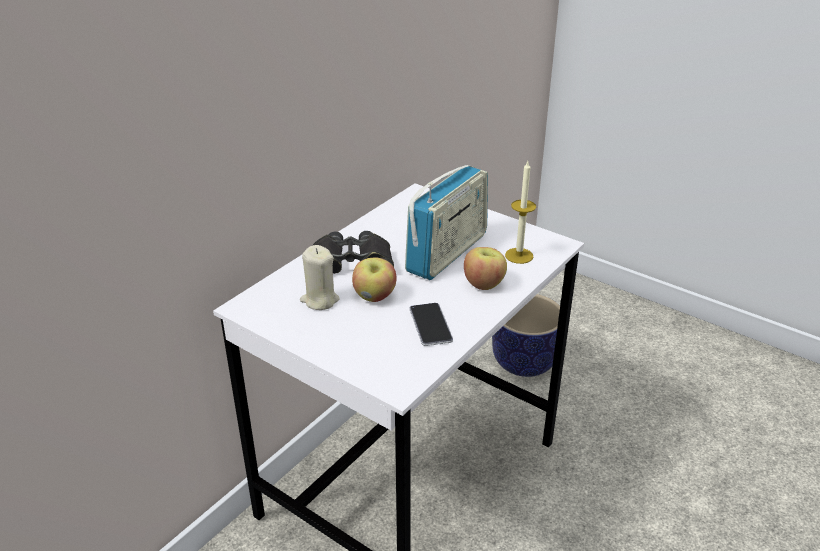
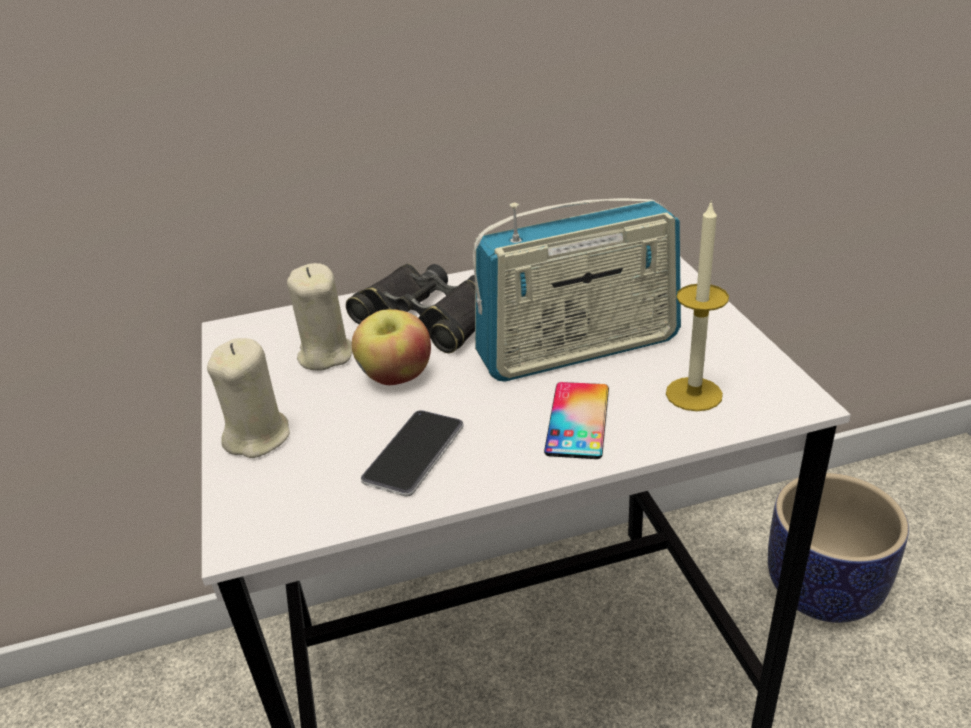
camera: 40 degrees right, 0 degrees up
apple [464,247,507,290] -> phone [544,382,609,459]
none -> beige candle [207,338,290,458]

